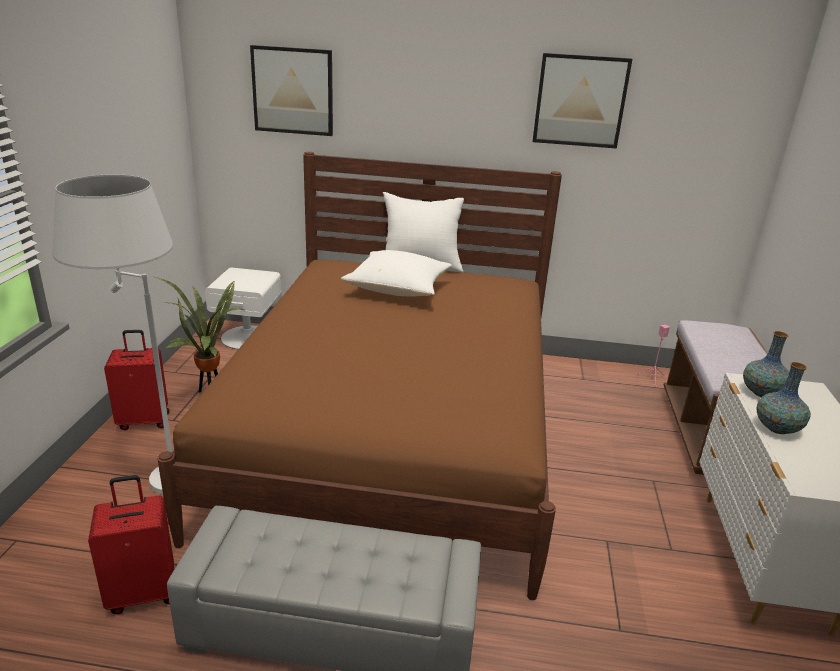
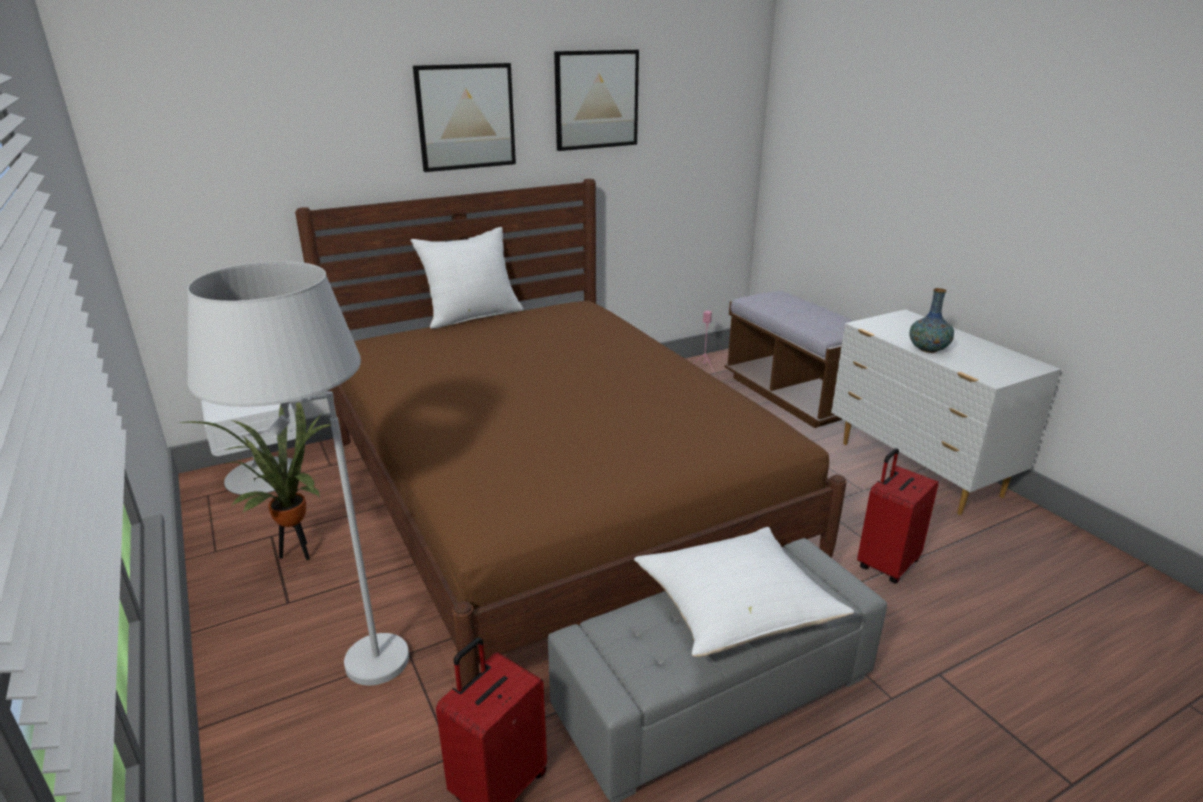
camera: 35 degrees left, 0 degrees up
red suitcase [104,330,170,430] -> red suitcase moved to [857,448,939,584]
picture [250,45,333,136] -> picture moved to [413,63,516,172]
white pillow [341,250,452,297] -> white pillow moved to [634,527,854,657]
vase [743,331,790,397] -> none

